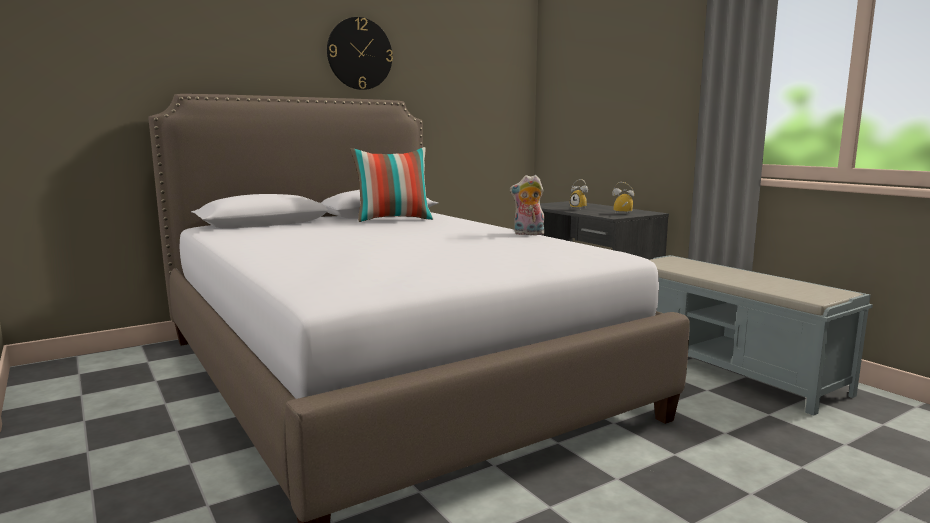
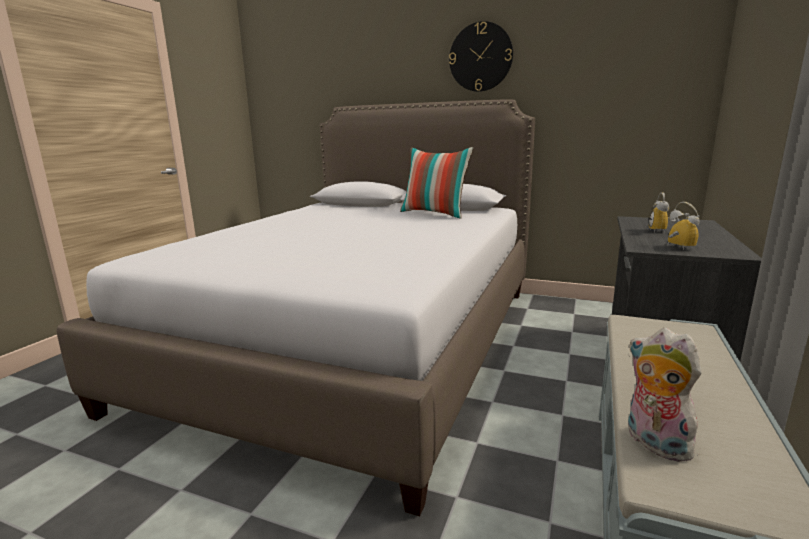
camera: 55 degrees right, 5 degrees up
plush toy [510,175,545,235] -> plush toy moved to [628,328,702,462]

